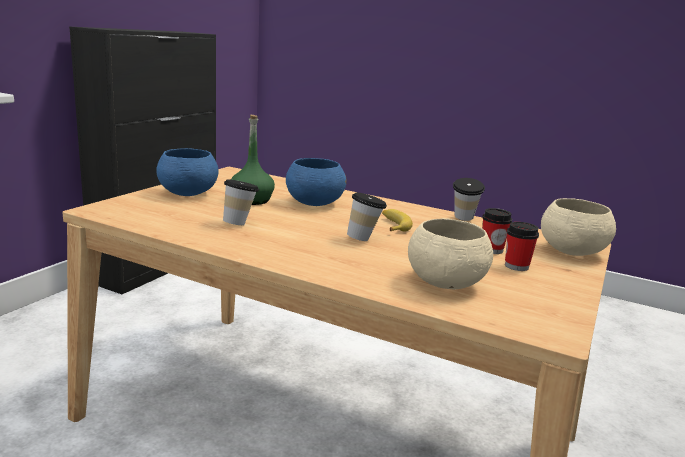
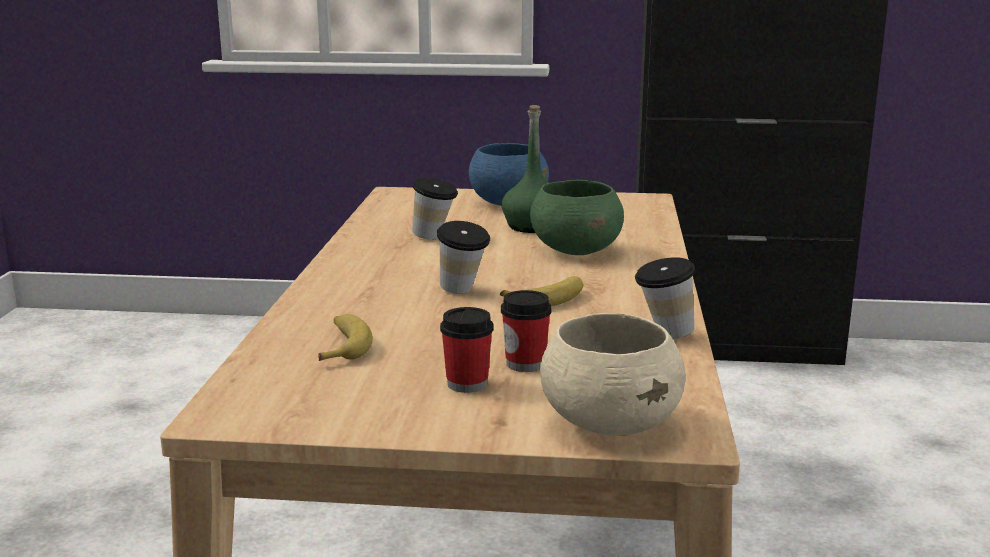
camera: 70 degrees right, 0 degrees up
blue bowl [286,158,347,206] -> green bowl [530,180,624,255]
beige bowl [408,218,493,289] -> banana [318,314,373,361]

